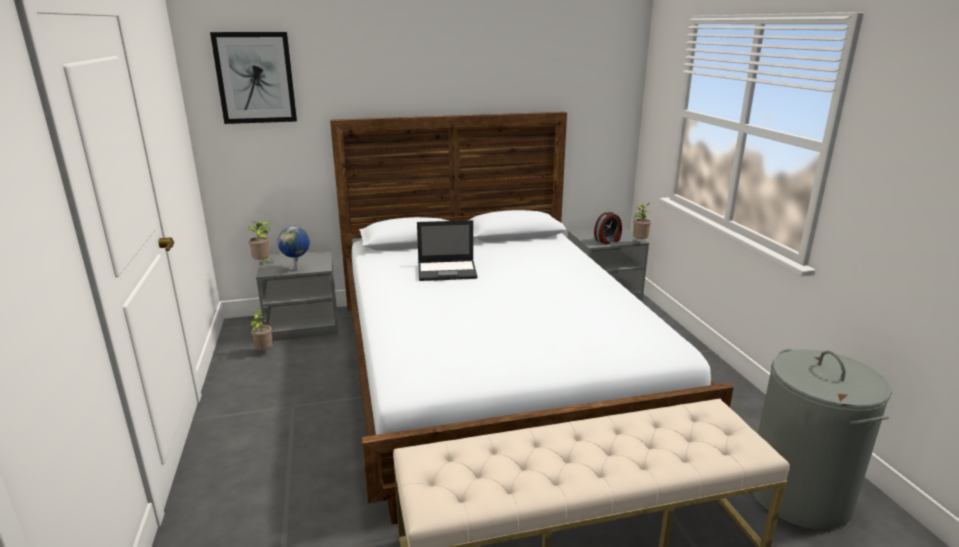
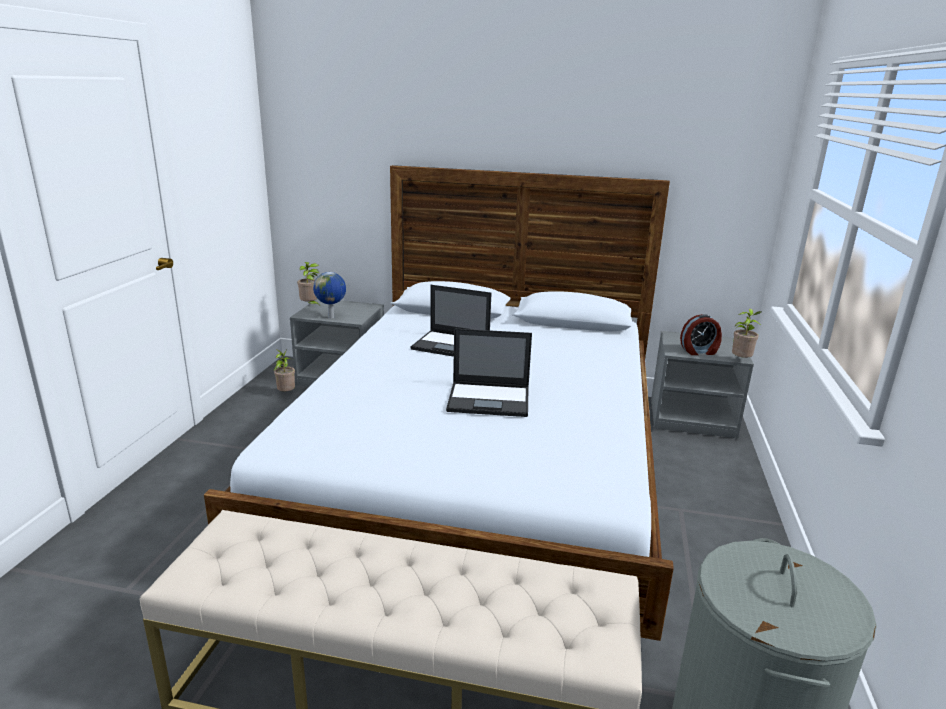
camera: 25 degrees right, 0 degrees up
picture [210,32,297,124] -> none
none -> laptop [446,328,532,417]

